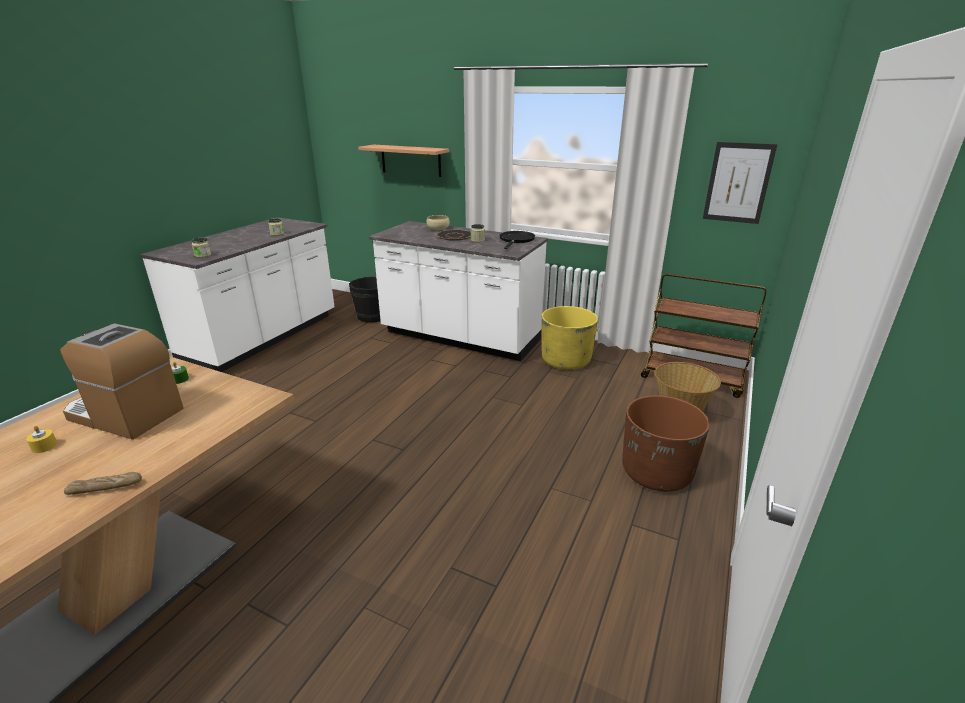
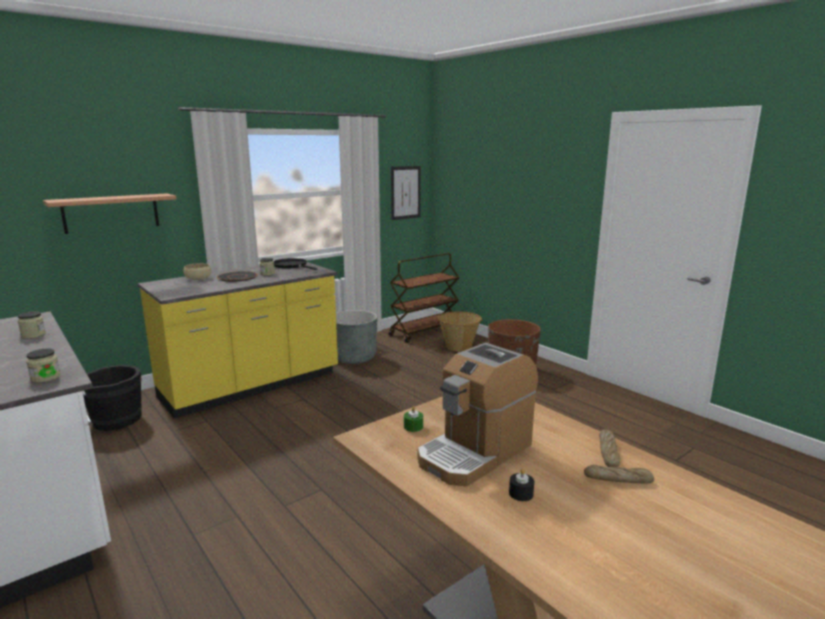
camera: 65 degrees left, 10 degrees down
yellow candle [26,426,57,453] -> black candle [509,468,534,501]
white counter [369,221,548,361] -> yellow counter [138,262,338,419]
yellow planter [542,306,598,370] -> grey planter [336,310,377,364]
none -> bread [584,465,654,484]

